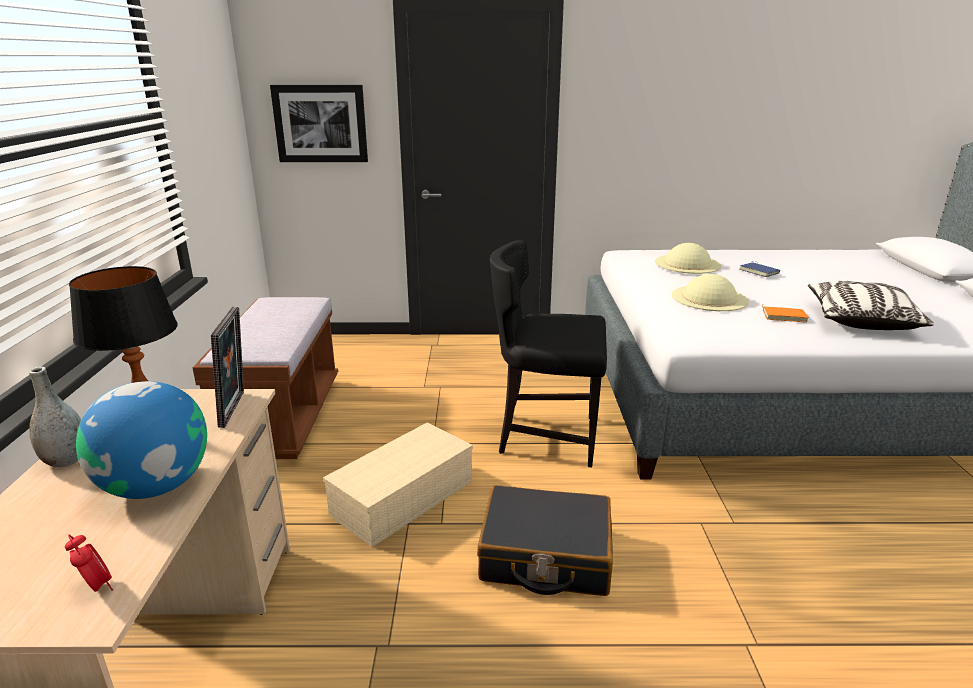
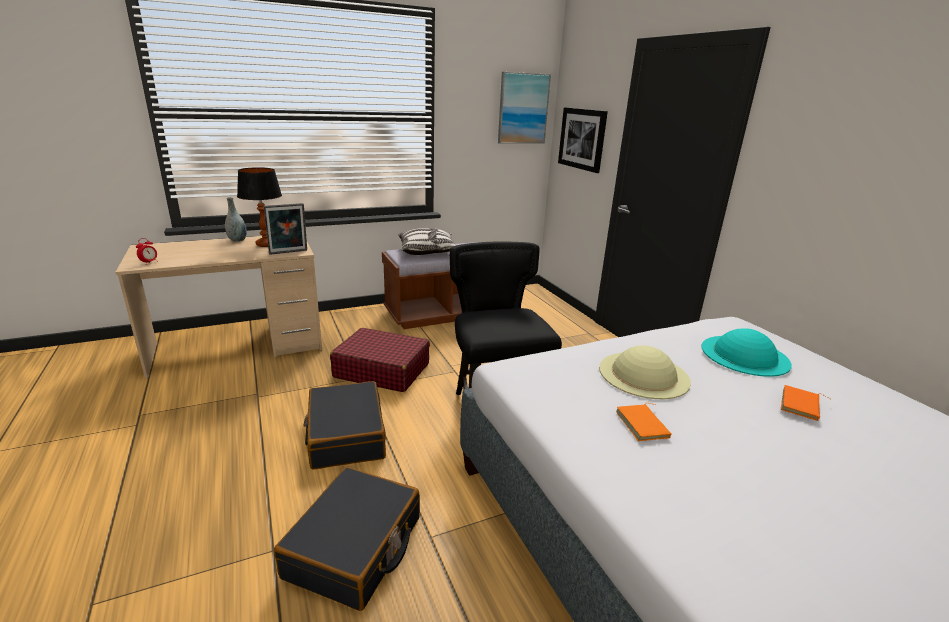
camera: 65 degrees right, 0 degrees up
globe [76,381,207,499] -> none
beige storage box [323,423,473,547] -> red suitcase [330,328,430,392]
beige hat [655,243,721,274] -> turquoise hat [701,328,792,377]
blue book [740,261,780,277] -> orange book [781,385,830,421]
pillow [808,281,934,330] -> pillow moved to [399,228,456,255]
none -> black suitcase [274,467,420,611]
none -> picture [498,72,551,144]

